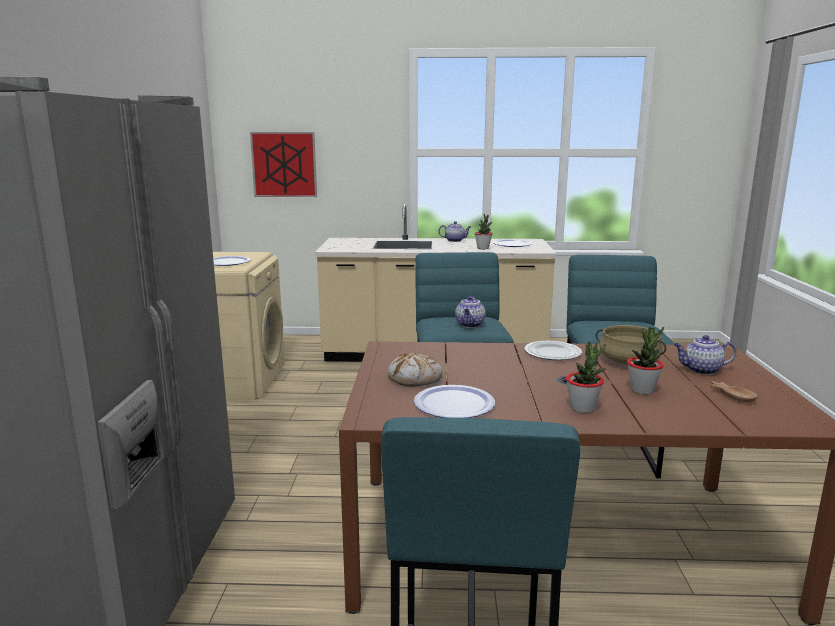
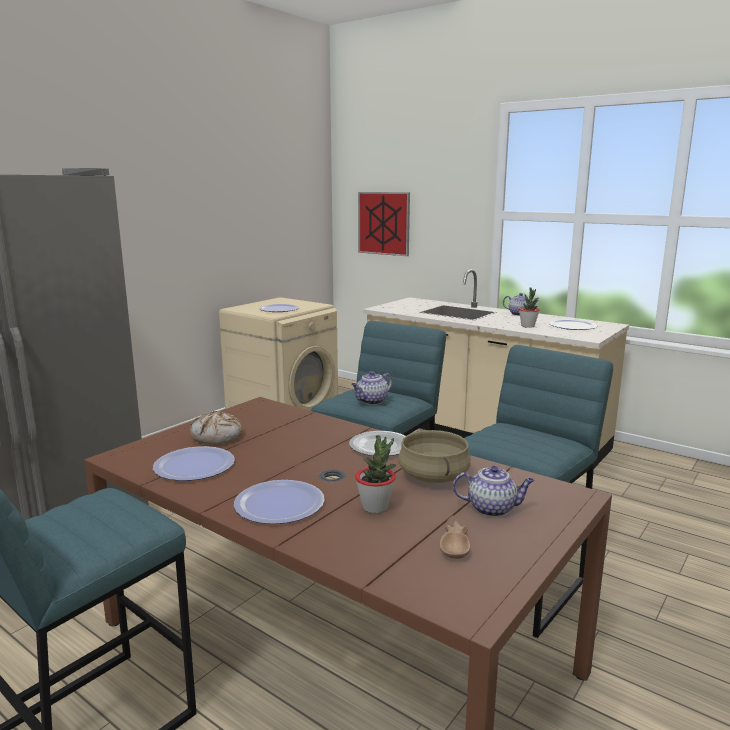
camera: 35 degrees right, 0 degrees up
potted plant [566,342,606,413] -> plate [234,480,325,524]
teapot [674,335,736,375] -> teapot turned 150 degrees clockwise [453,466,535,517]

